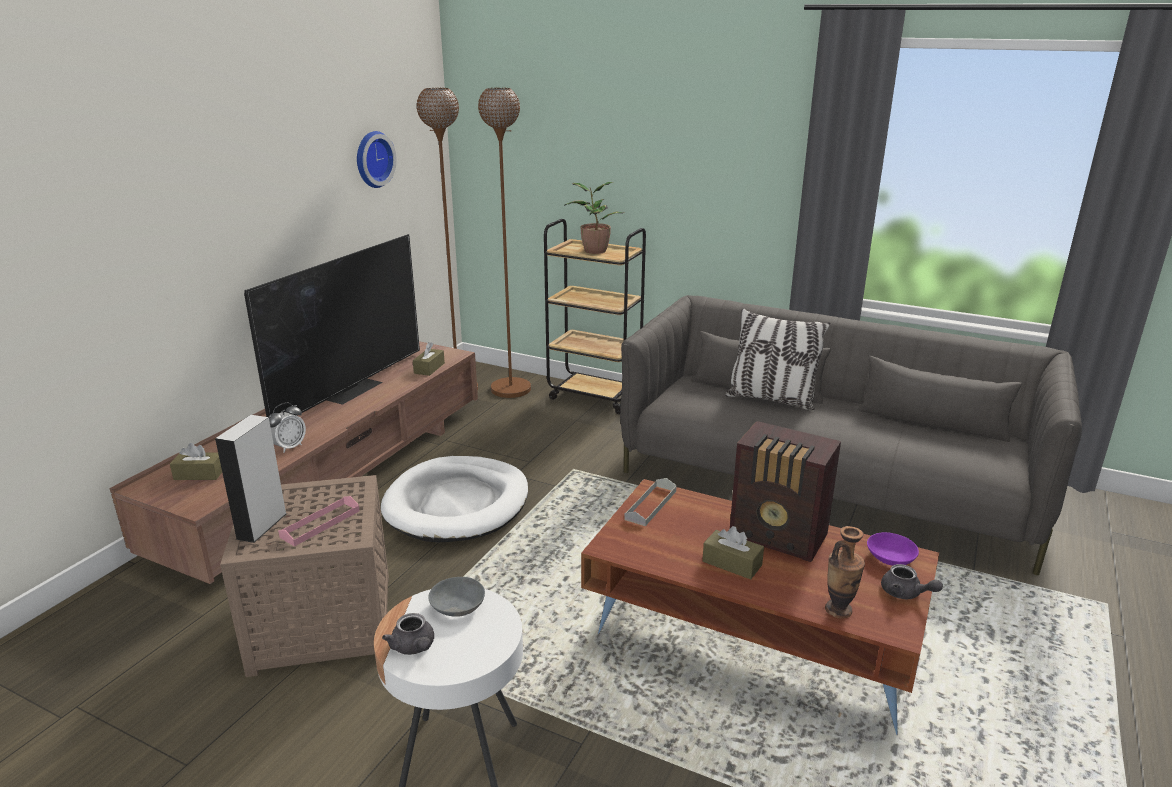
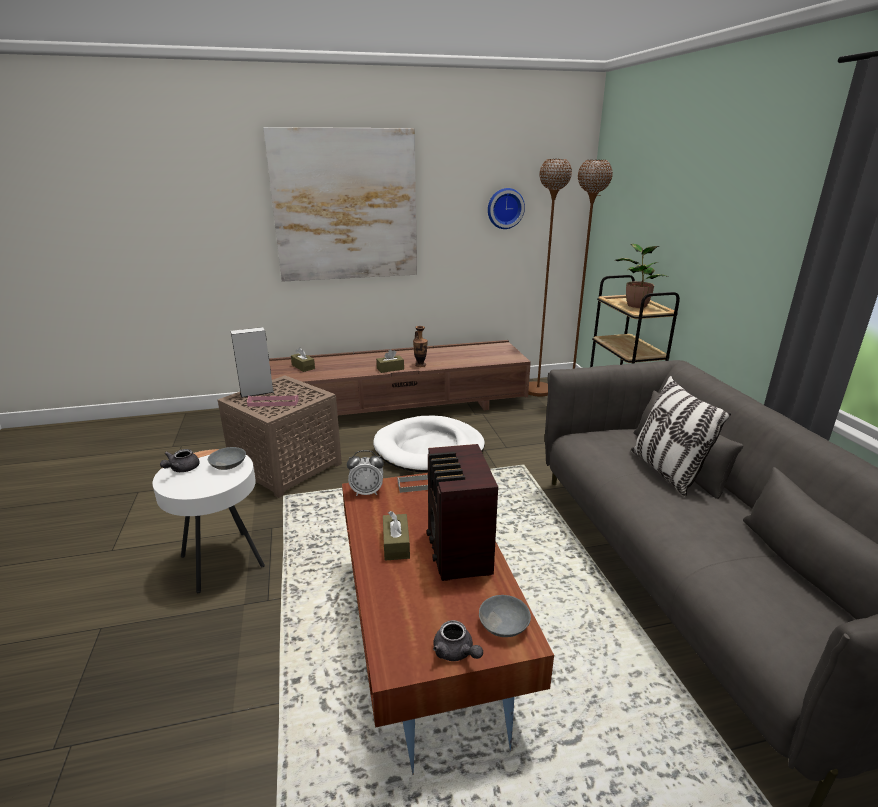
camera: 50 degrees right, 0 degrees up
television [244,234,420,417] -> none
alarm clock [269,402,306,453] -> alarm clock moved to [347,450,384,496]
brown tissue box [413,342,445,376] -> brown tissue box moved to [376,349,404,373]
vase [825,526,865,618] -> vase moved to [413,326,428,367]
purple bowl [867,532,919,566] -> grey bowl [479,595,531,637]
grey teapot [881,564,943,600] -> grey teapot turned 45 degrees counterclockwise [433,620,483,661]
none -> picture [263,127,417,282]

